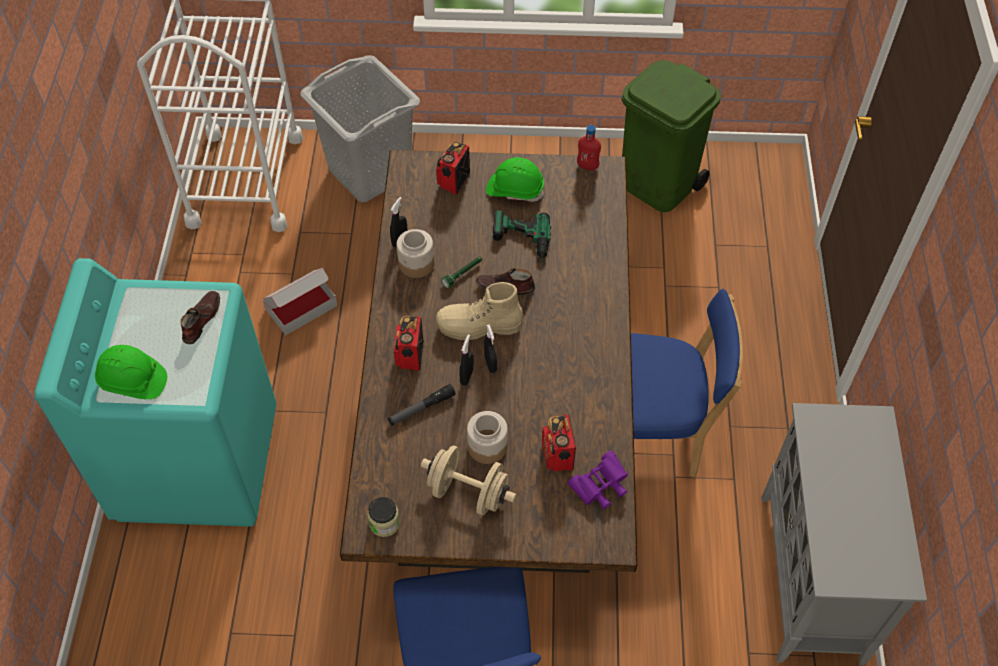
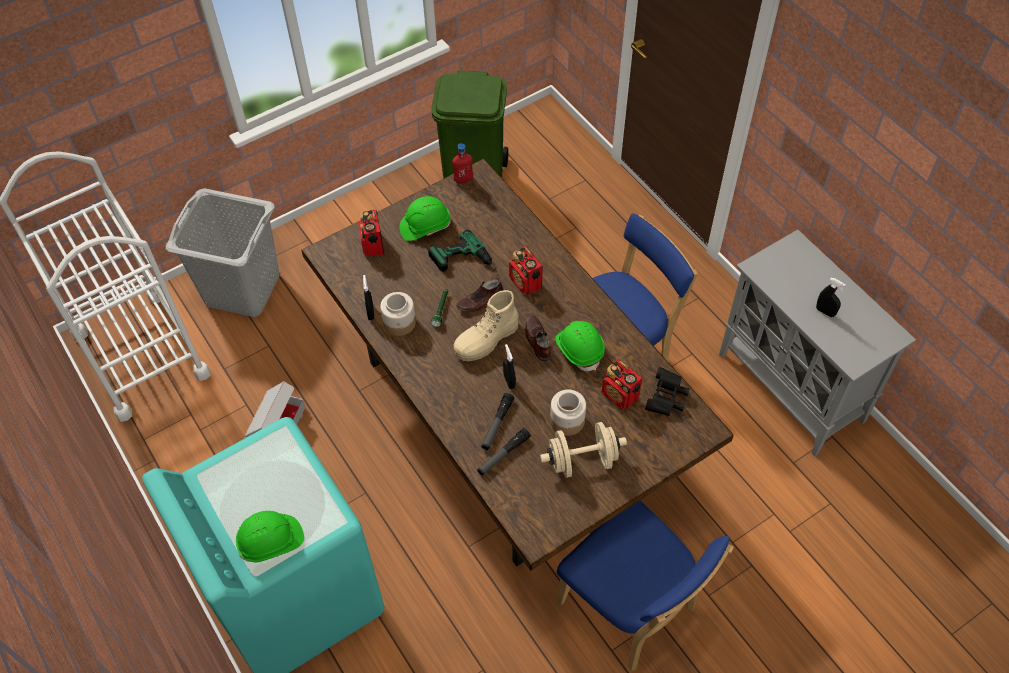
camera: 35 degrees left, 0 degrees up
brown shoe [181,291,220,344] -> brown shoe moved to [525,315,551,362]
jar [367,497,400,537] -> none
radio [394,316,424,371] -> radio moved to [509,246,543,294]
black spray bottle [484,325,497,373] -> black spray bottle moved to [816,278,846,317]
purple binoculars [568,451,628,509] -> black binoculars [645,367,690,416]
none -> flashlight [477,428,531,476]
none -> green hard hat [555,321,605,371]

